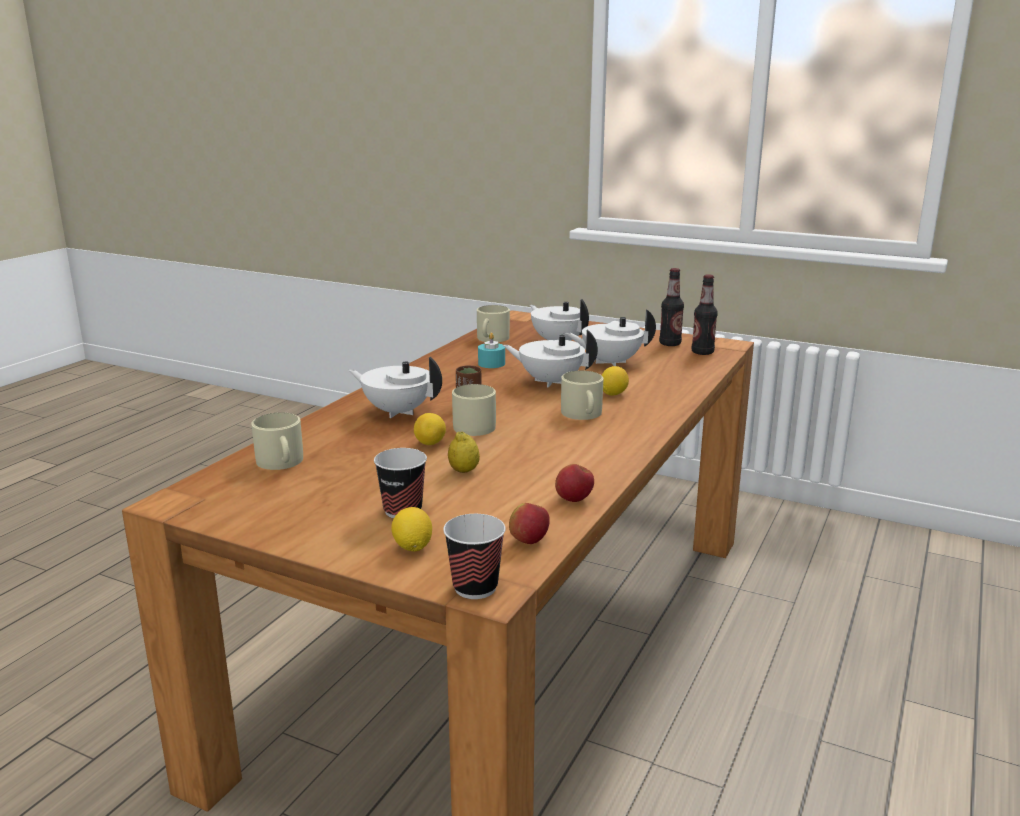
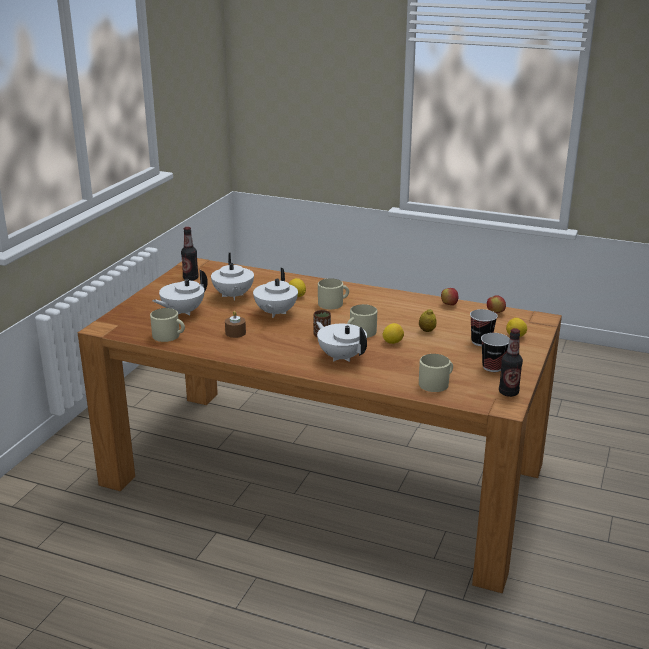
camera: 95 degrees left, 5 degrees up
white teapot [349,357,442,418] -> white teapot turned 120 degrees clockwise [316,321,367,362]
cup [443,514,506,599] -> cup moved to [481,333,510,372]
turquoise candle [478,333,505,368] -> brown candle [225,311,246,338]
bottle [692,274,718,355] -> bottle moved to [499,328,523,397]

